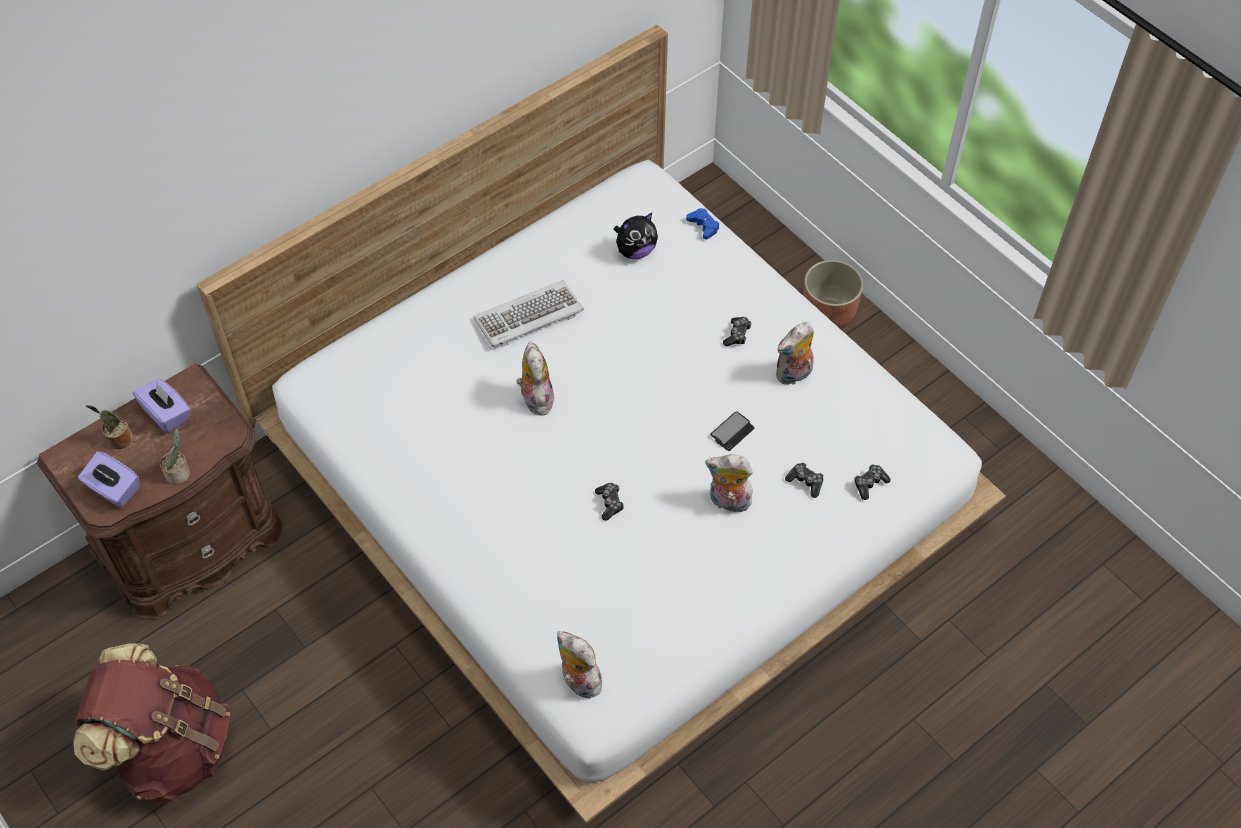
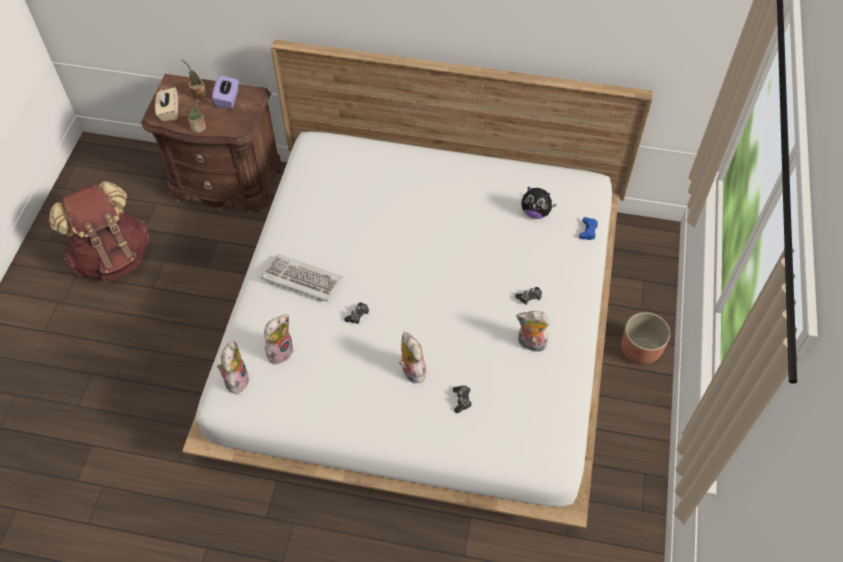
camera: 50 degrees right, 0 degrees up
purple tissue box [78,451,139,508] -> beige tissue box [155,87,178,121]
keyboard [474,280,584,347] -> keyboard moved to [261,254,343,302]
plush toy [516,341,554,416] -> plush toy moved to [264,314,294,364]
phone [710,412,754,451] -> none
game controller [854,464,891,500] -> none

